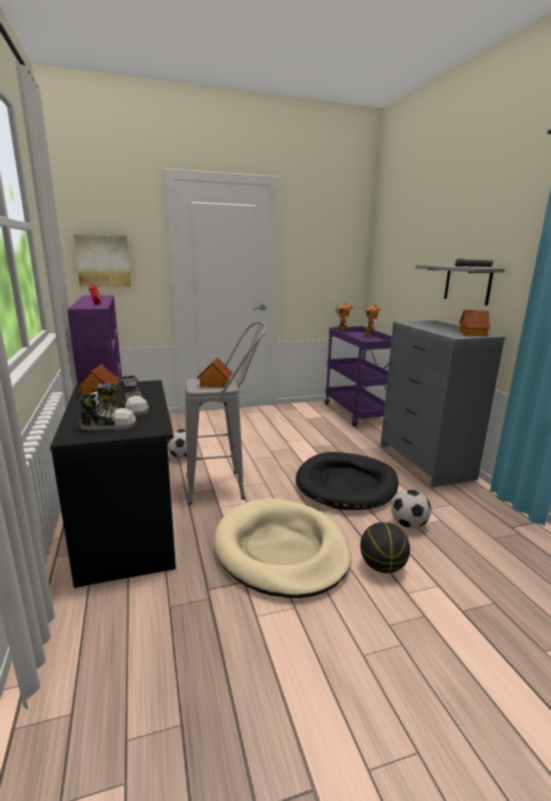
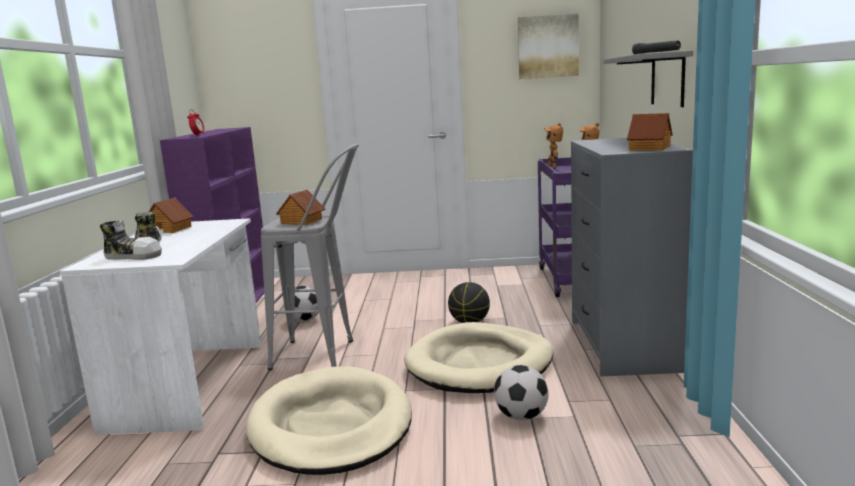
camera: 20 degrees right, 5 degrees down
black desk [50,380,176,588] -> white desk [60,218,262,435]
picture [73,234,131,287] -> picture moved to [518,13,579,79]
shoe [120,376,149,417] -> none
black dog bed [296,452,399,510] -> beige dog bed [404,322,553,393]
basketball [360,522,410,573] -> basketball moved to [448,282,490,323]

